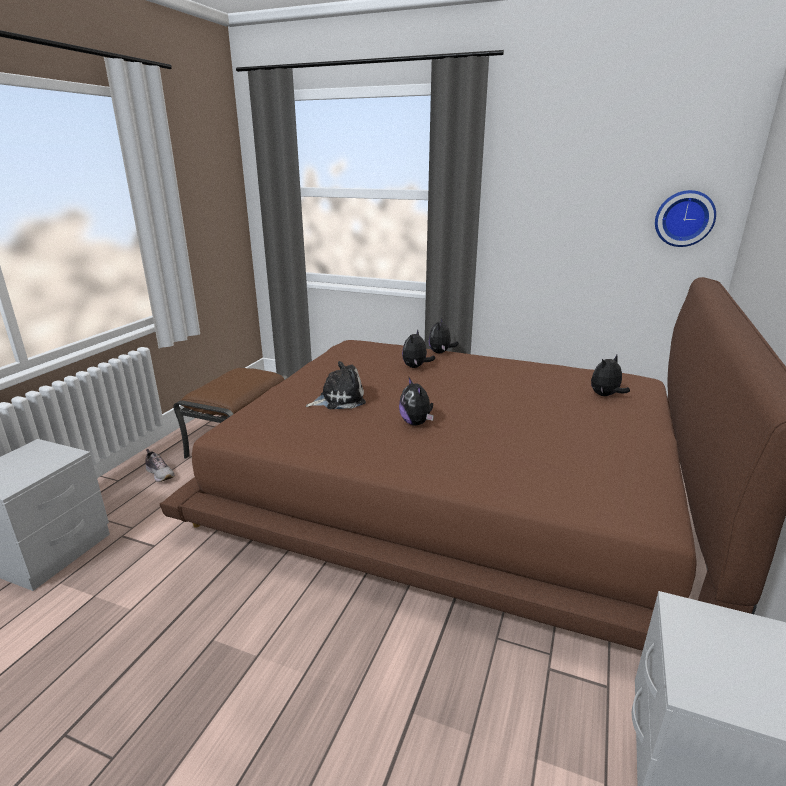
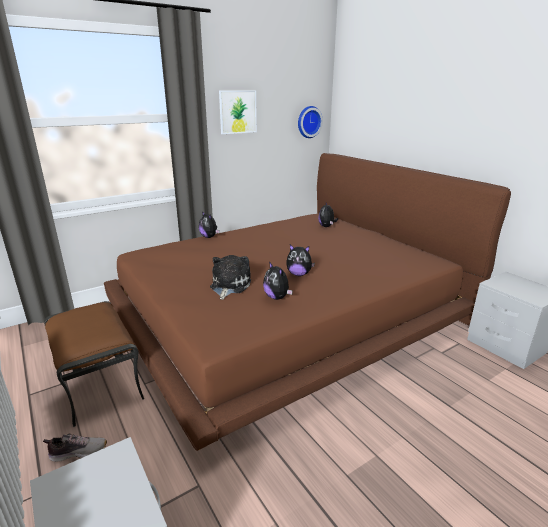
camera: 55 degrees left, 0 degrees up
plush toy [402,329,435,368] -> plush toy moved to [263,262,293,300]
none -> picture [219,90,257,134]

